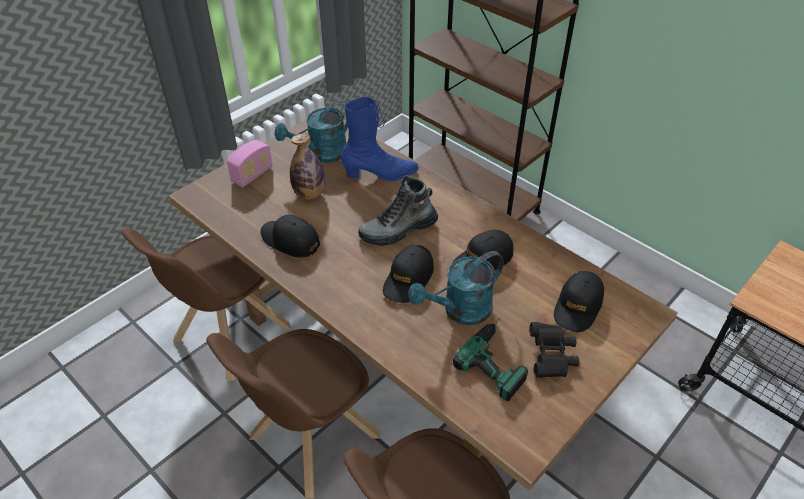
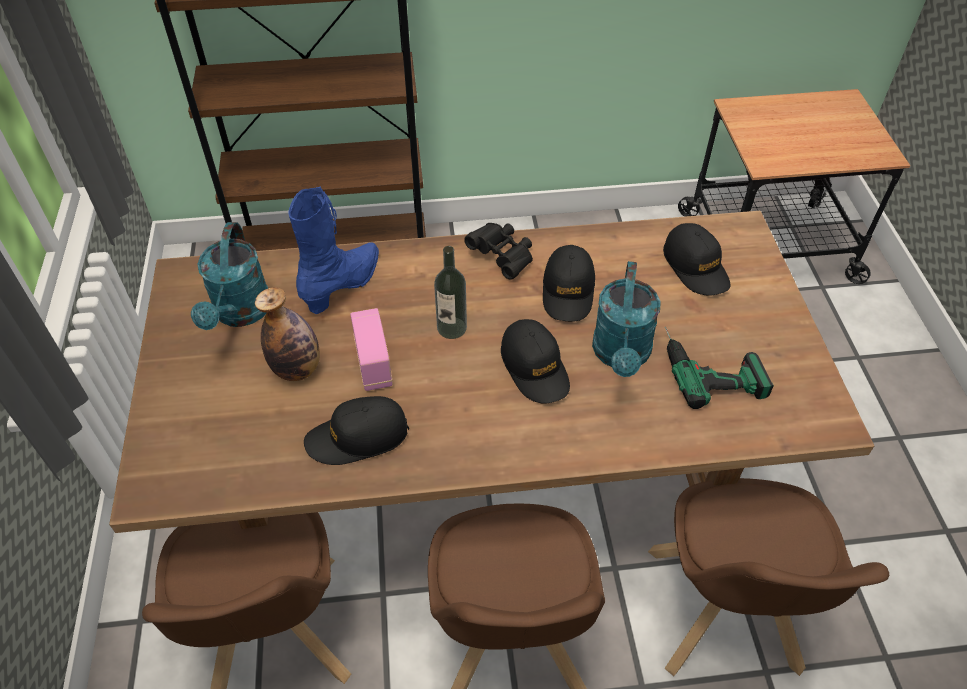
camera: 50 degrees left, 5 degrees up
radio [227,140,273,187] -> radio moved to [350,308,392,391]
boot [358,175,438,246] -> bottle [434,246,467,339]
black binoculars [529,322,579,378] -> black binoculars moved to [464,223,533,280]

